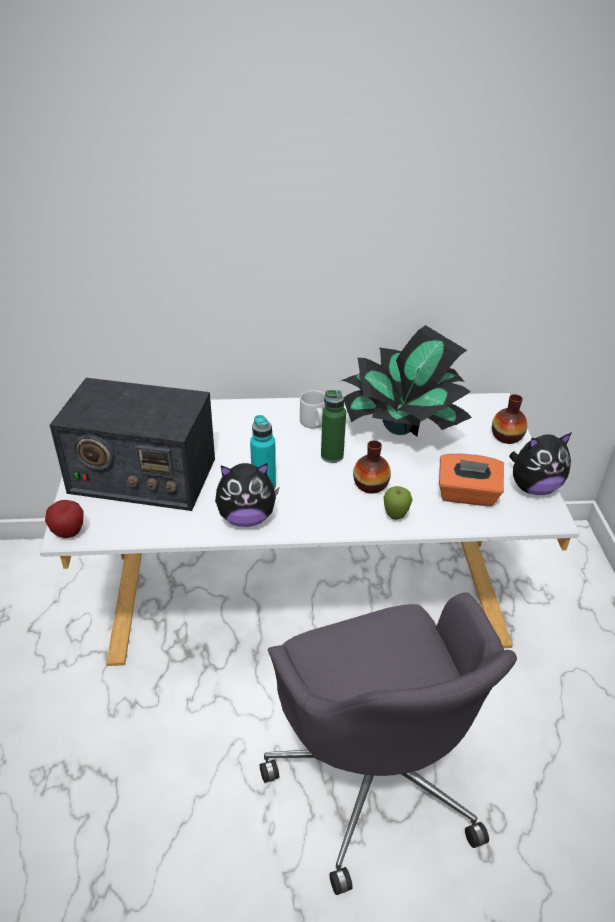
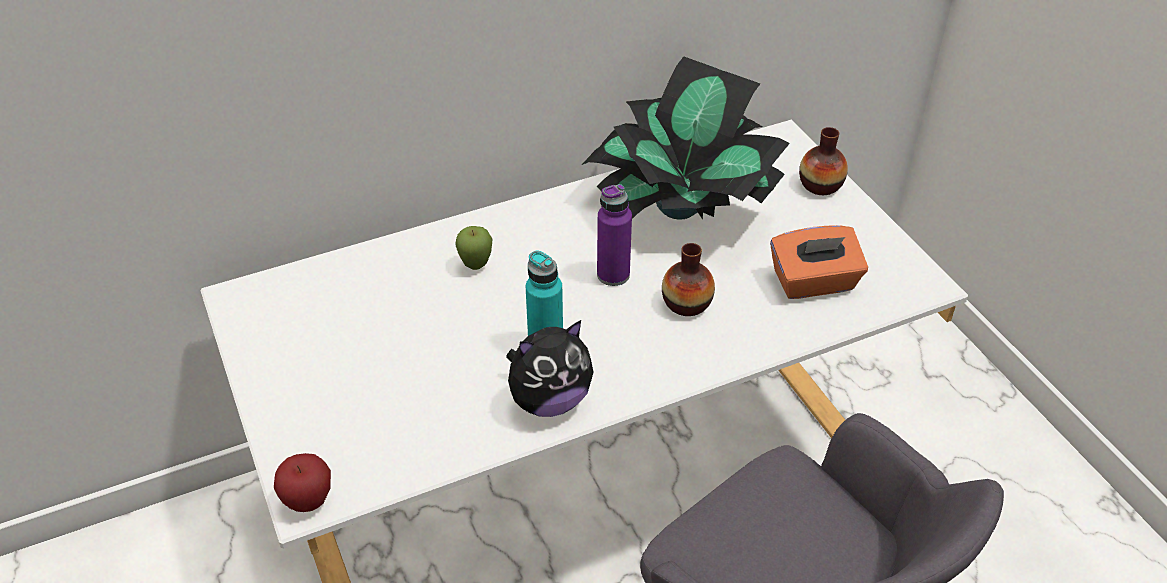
camera: 20 degrees left, 5 degrees up
radio [50,378,215,511] -> none
grey mug [300,390,325,429] -> none
green bottle [321,390,346,463] -> purple bottle [597,184,632,286]
apple [384,486,412,520] -> apple moved to [455,226,492,270]
plush toy [509,432,572,495] -> none

